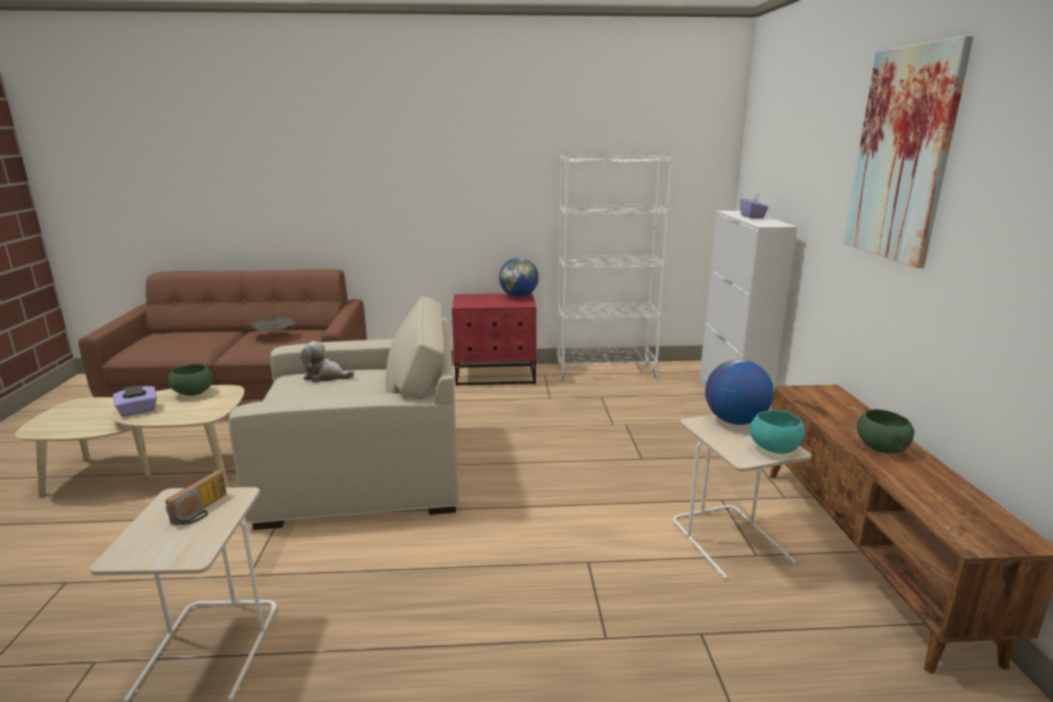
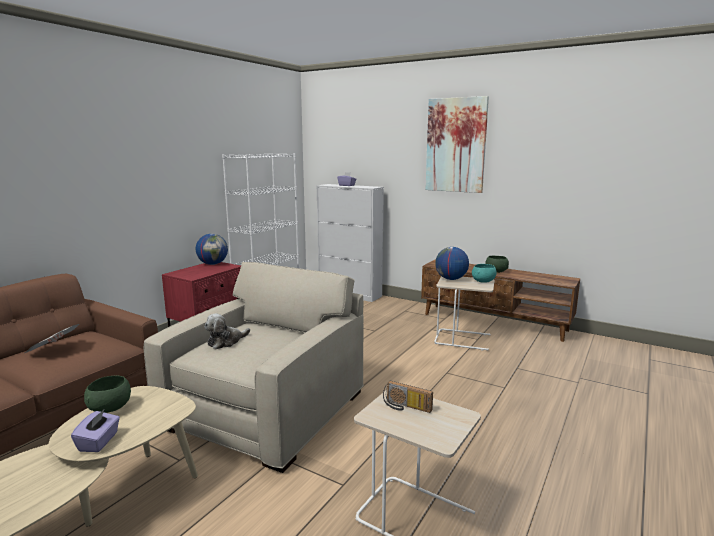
camera: 55 degrees left, 5 degrees down
radio [165,470,227,526] -> radio turned 150 degrees clockwise [383,381,433,413]

